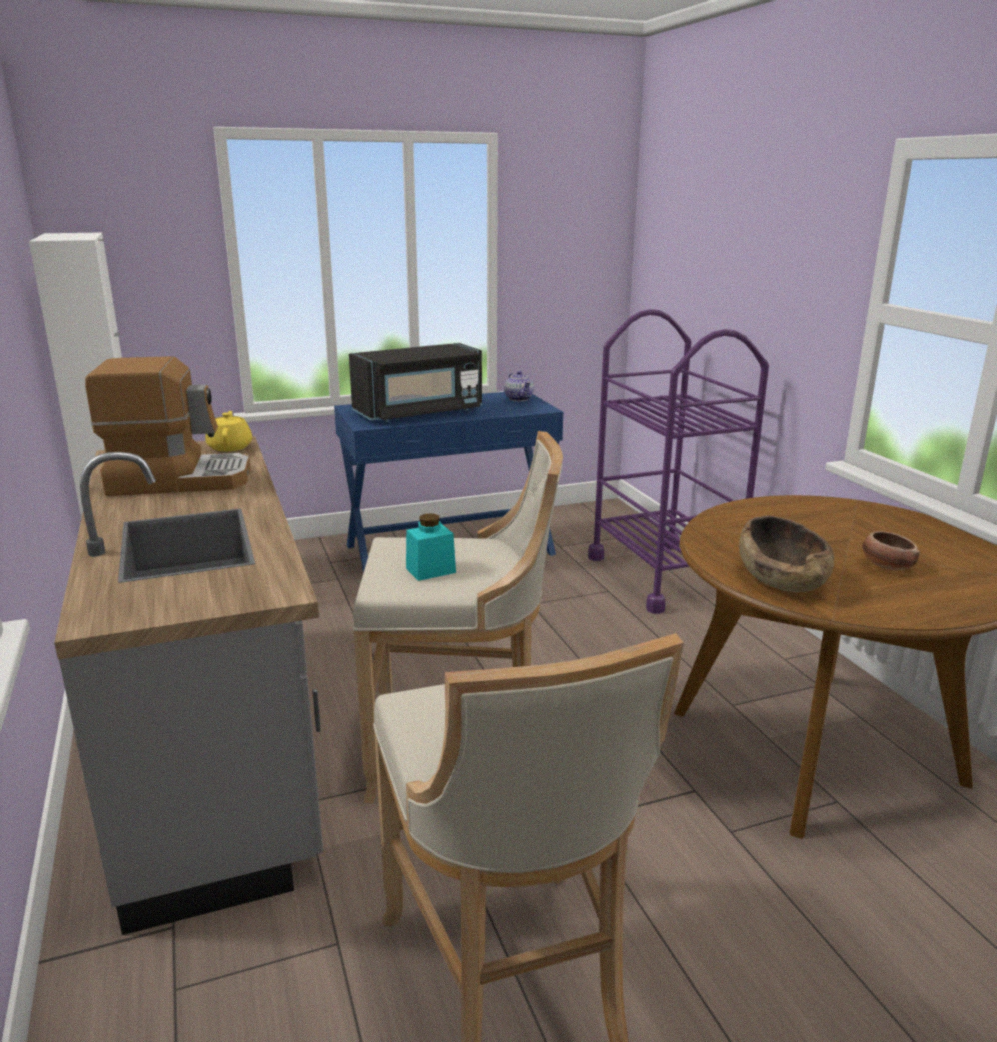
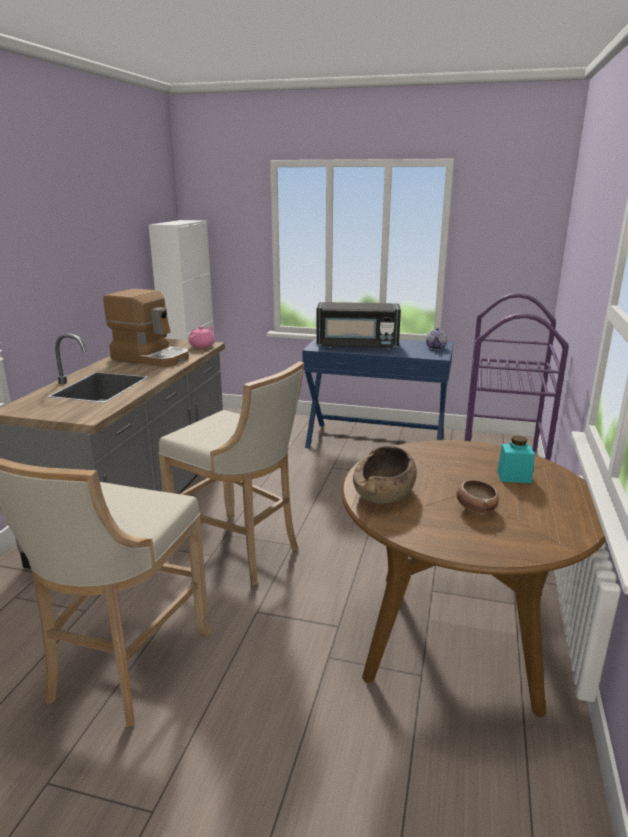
camera: 35 degrees right, 0 degrees up
yellow teapot [205,411,252,452] -> pink teapot [189,326,215,348]
turquoise jar [406,514,456,581] -> turquoise jar moved to [497,436,535,483]

